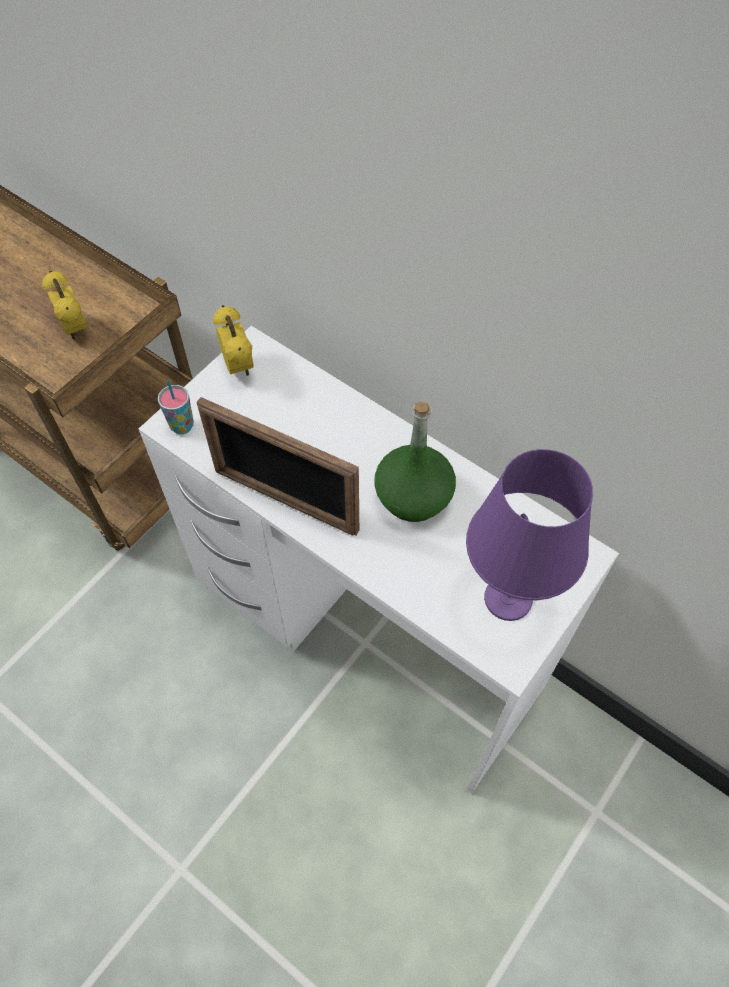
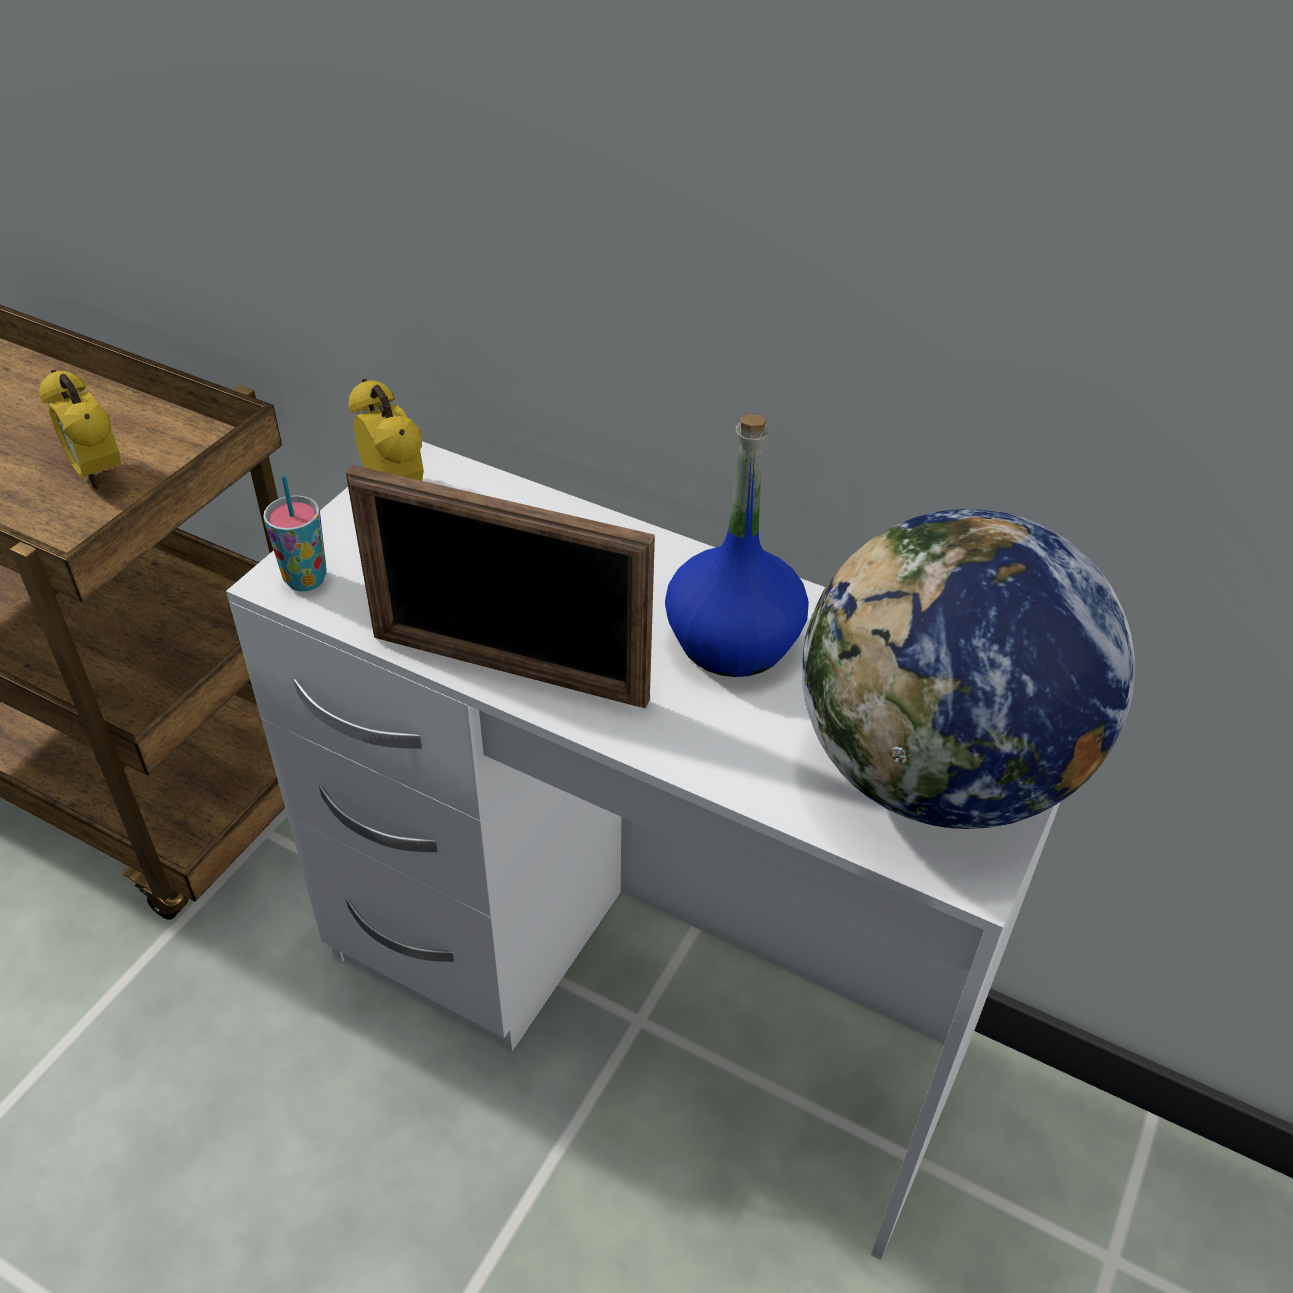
camera: 10 degrees left, 15 degrees down
green bottle [374,401,456,522] -> blue bottle [665,414,809,677]
purple table lamp [466,449,593,621] -> globe [802,509,1135,829]

